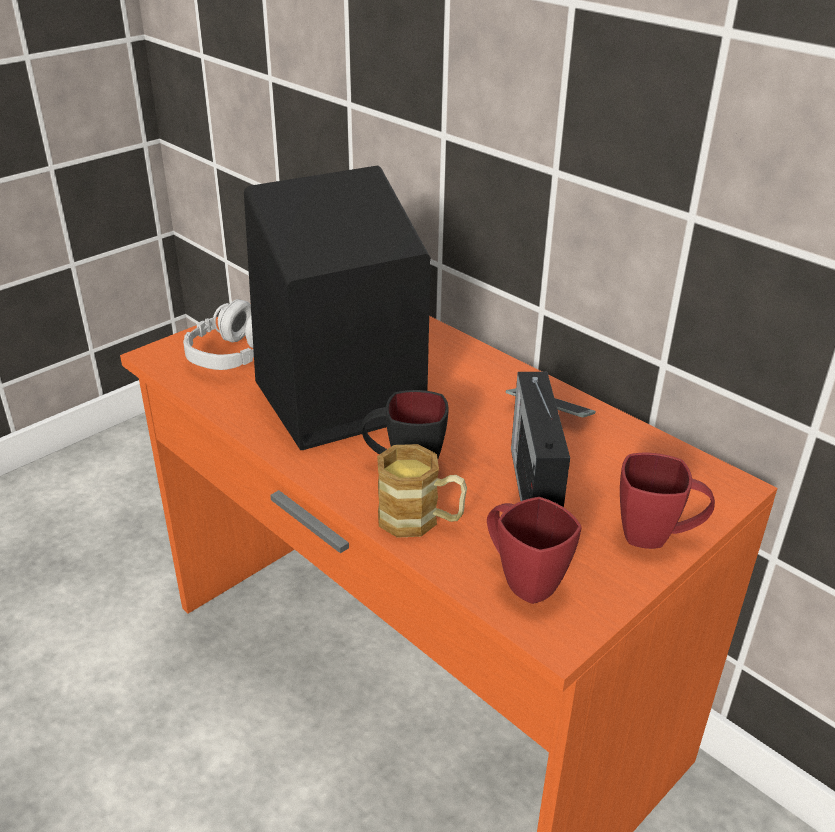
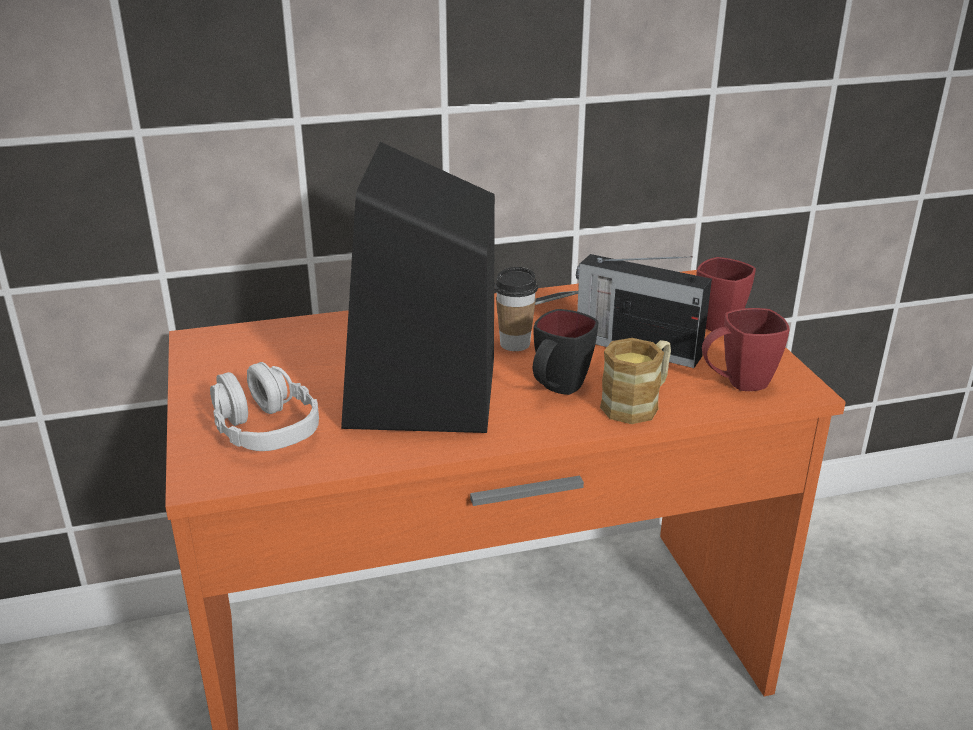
camera: 60 degrees left, 5 degrees down
none -> cup [494,267,538,351]

